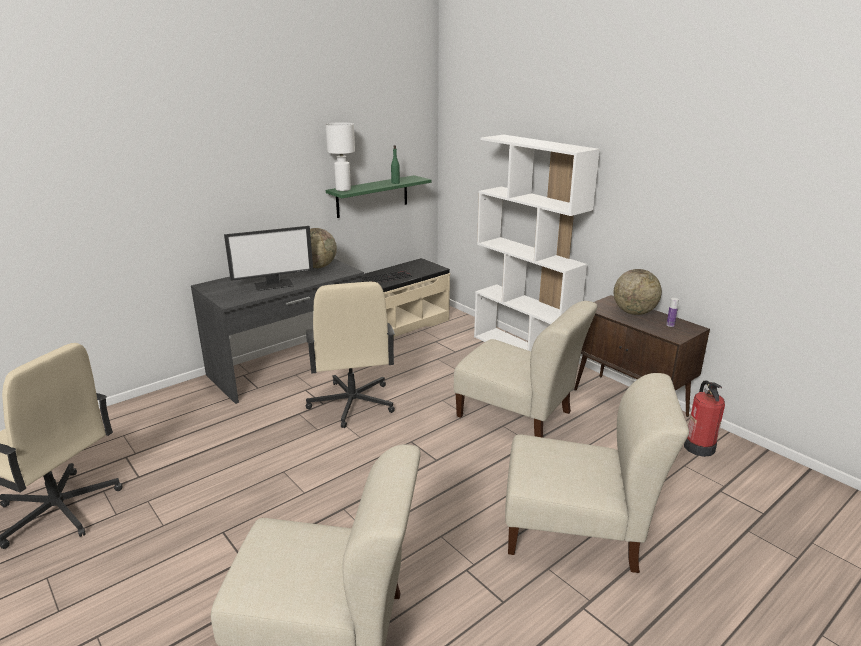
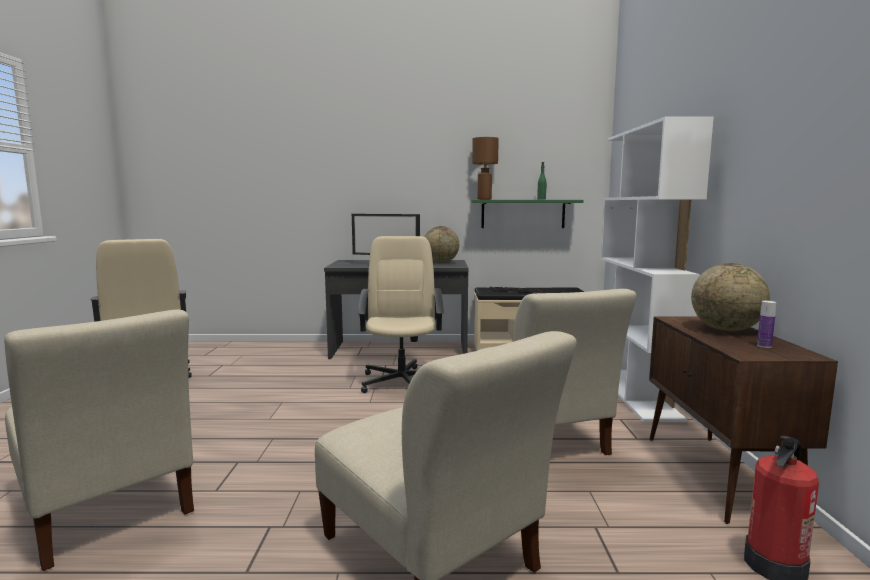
camera: 40 degrees right, 15 degrees down
beige office chair [305,282,395,428] -> beige office chair turned 150 degrees clockwise [358,236,444,393]
white table lamp [325,122,355,191] -> brown table lamp [472,137,499,200]

